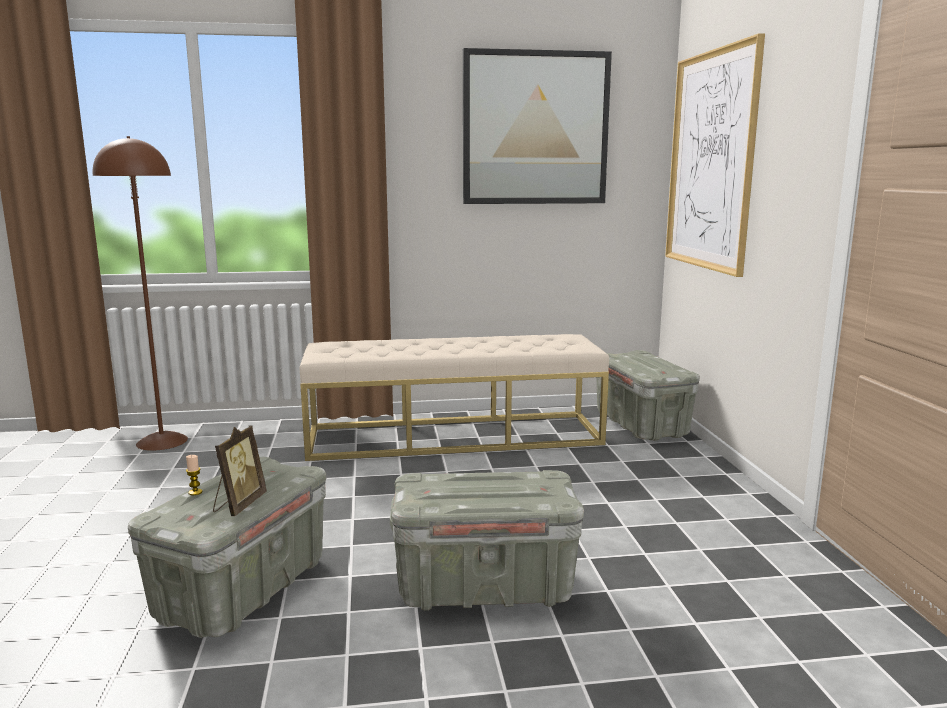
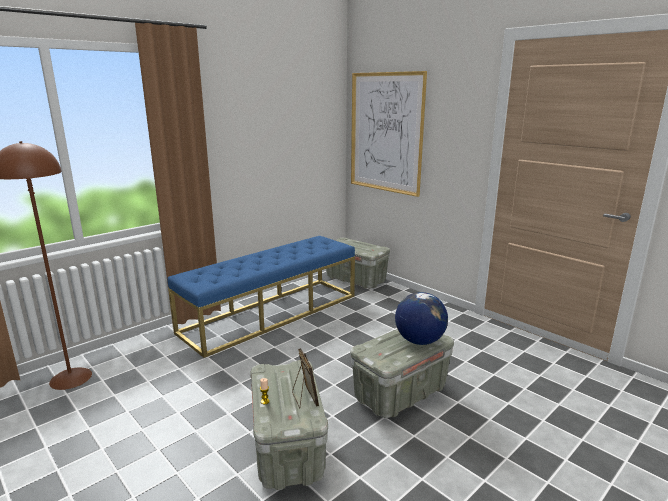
camera: 35 degrees left, 5 degrees up
beige bench [300,334,609,461] -> blue bench [167,236,355,358]
picture [463,48,612,204] -> none
none -> globe [395,292,448,345]

